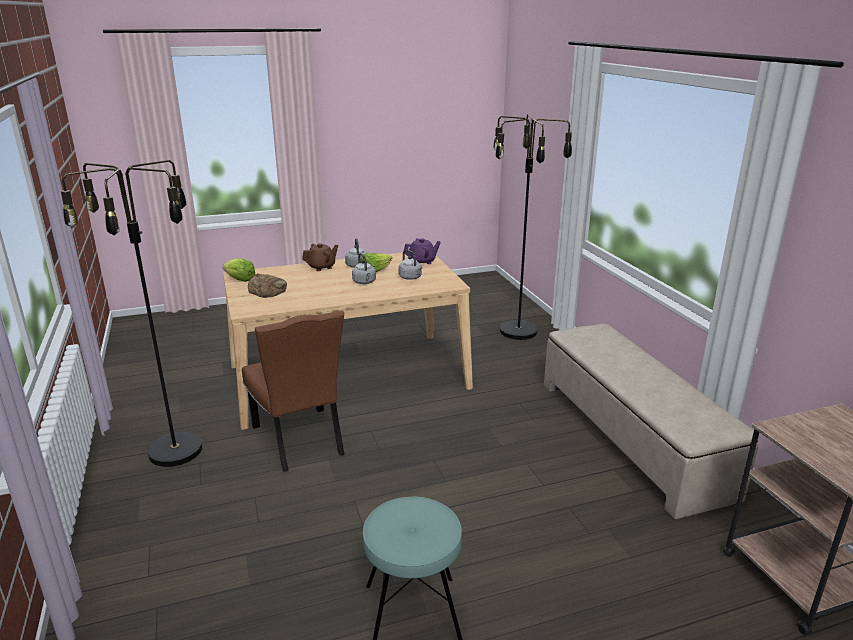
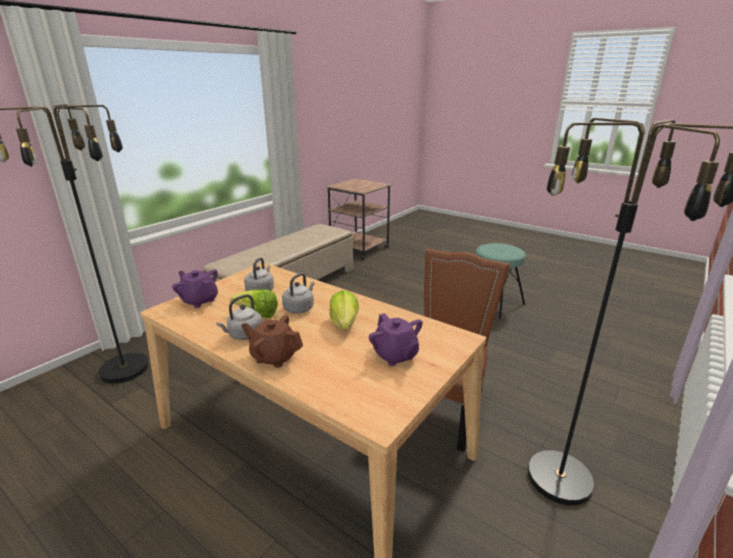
camera: 125 degrees left, 0 degrees up
lettuce [222,258,255,282] -> lettuce moved to [329,290,359,330]
bread [248,273,287,298] -> purple teapot [369,313,423,366]

